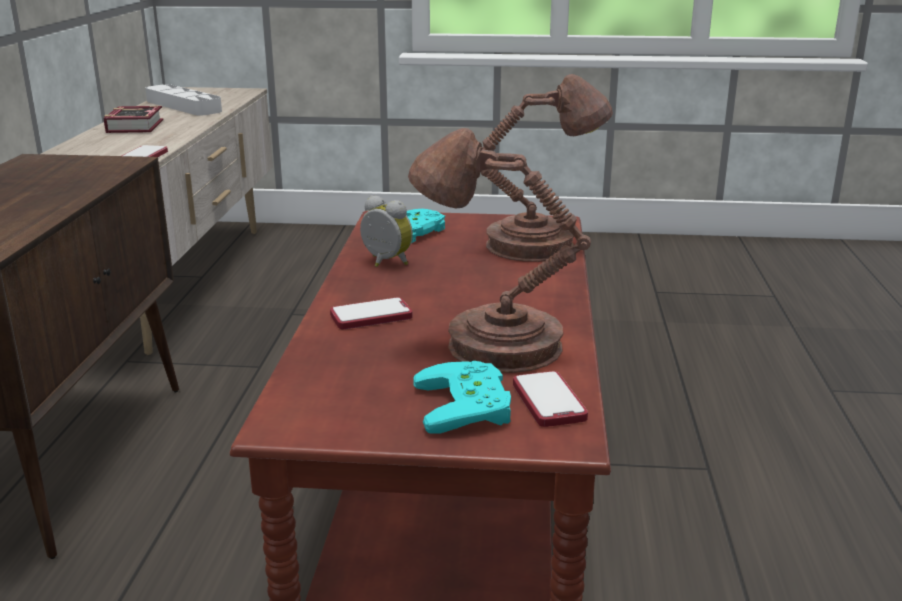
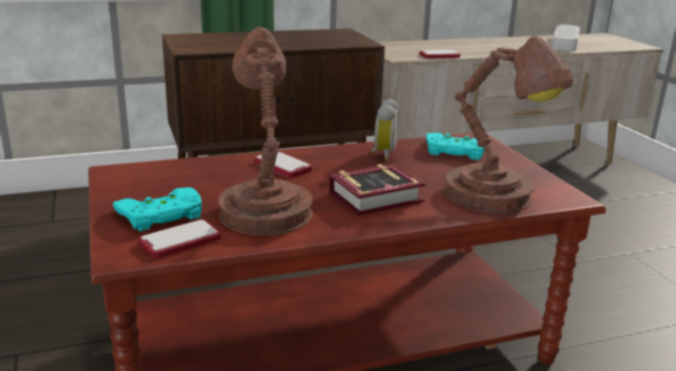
camera: 65 degrees right, 0 degrees up
book [103,106,164,133] -> book moved to [329,163,426,216]

